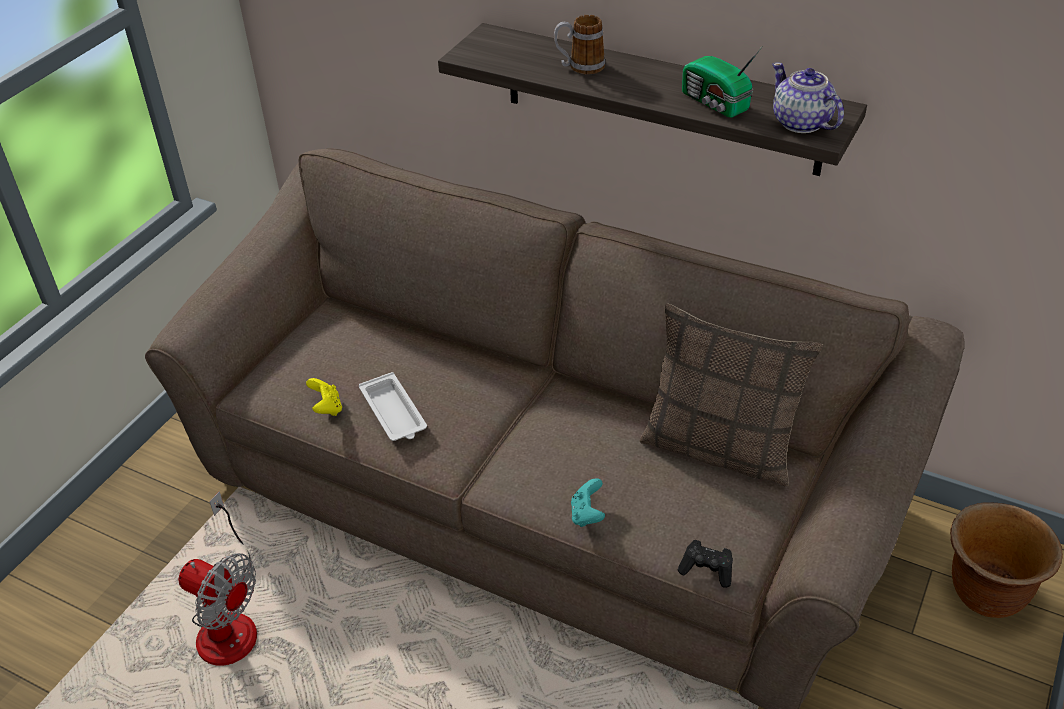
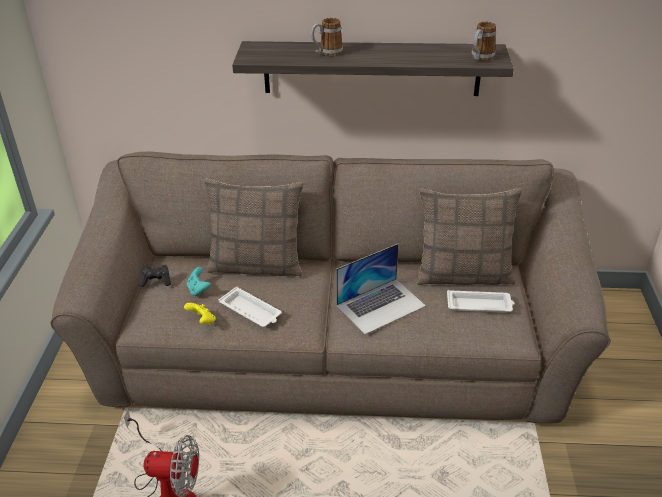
camera: 25 degrees left, 5 degrees down
turquoise game controller [571,478,605,527] -> turquoise game controller moved to [187,267,211,297]
black game controller [677,540,733,588] -> black game controller moved to [139,265,171,287]
radio [682,46,763,117] -> none
teapot [772,62,844,133] -> mug [472,22,496,61]
brown planter [950,502,1063,618] -> none
none -> pillow [204,179,304,277]
none -> laptop [336,244,426,335]
none -> white tray [447,290,515,313]

